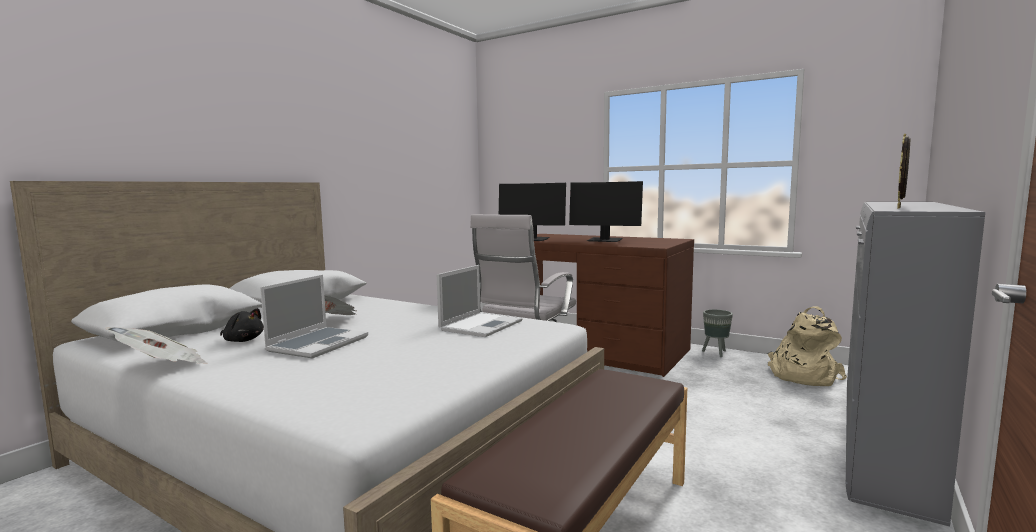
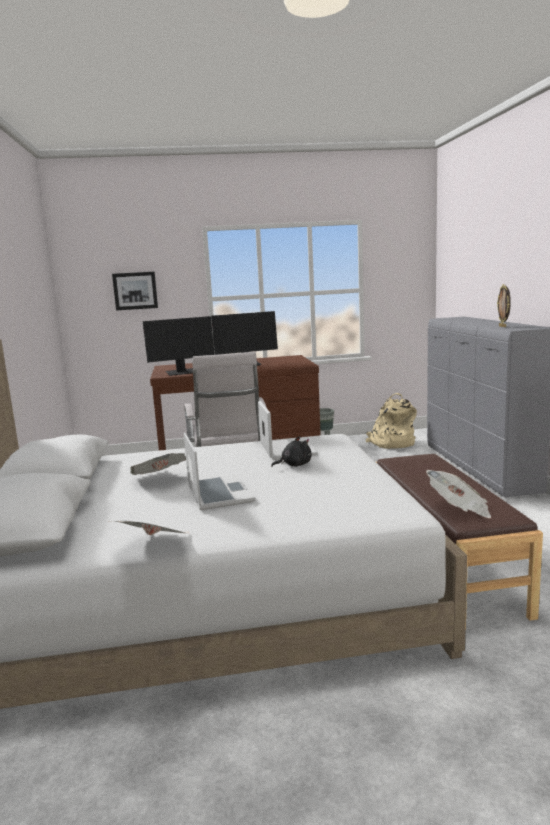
camera: 40 degrees left, 5 degrees up
black plush toy [220,308,264,342] -> black plush toy moved to [271,436,312,467]
none -> picture [112,272,158,310]
none -> newspaper [426,470,491,518]

